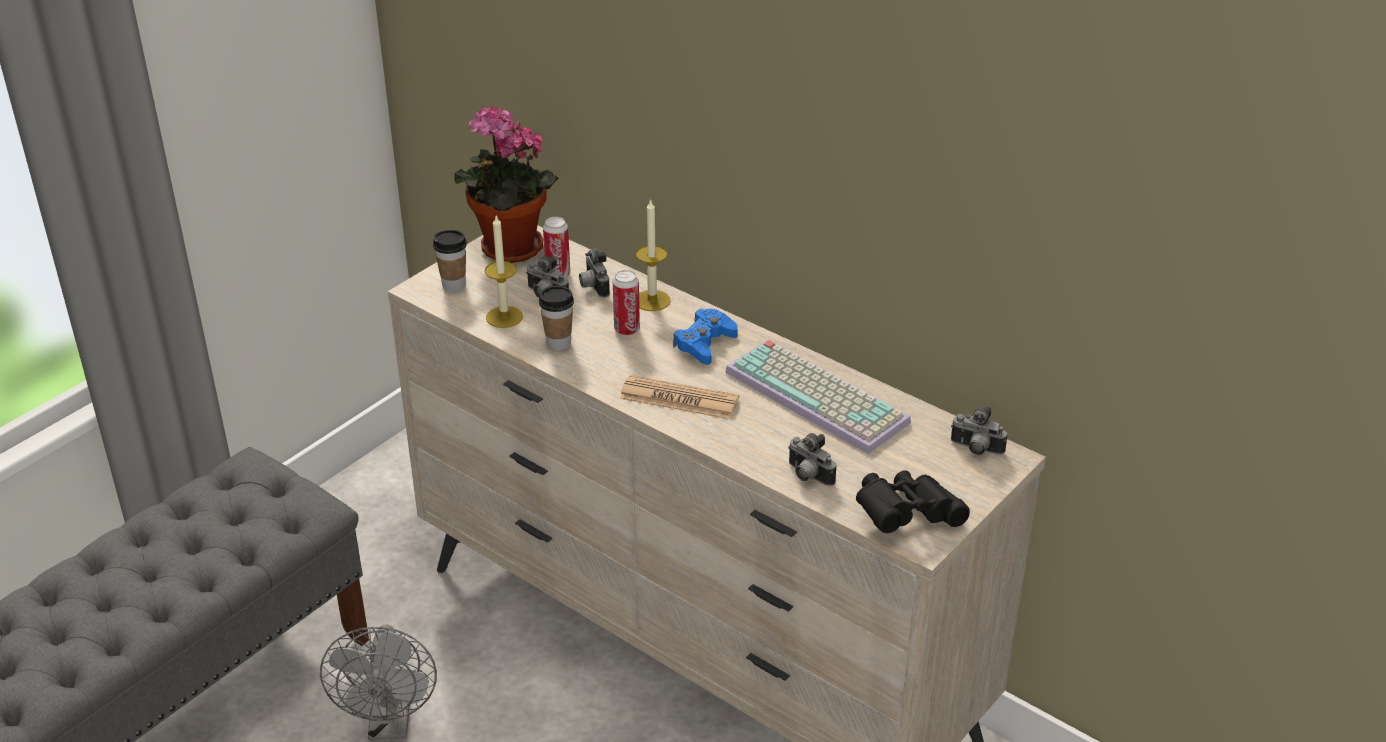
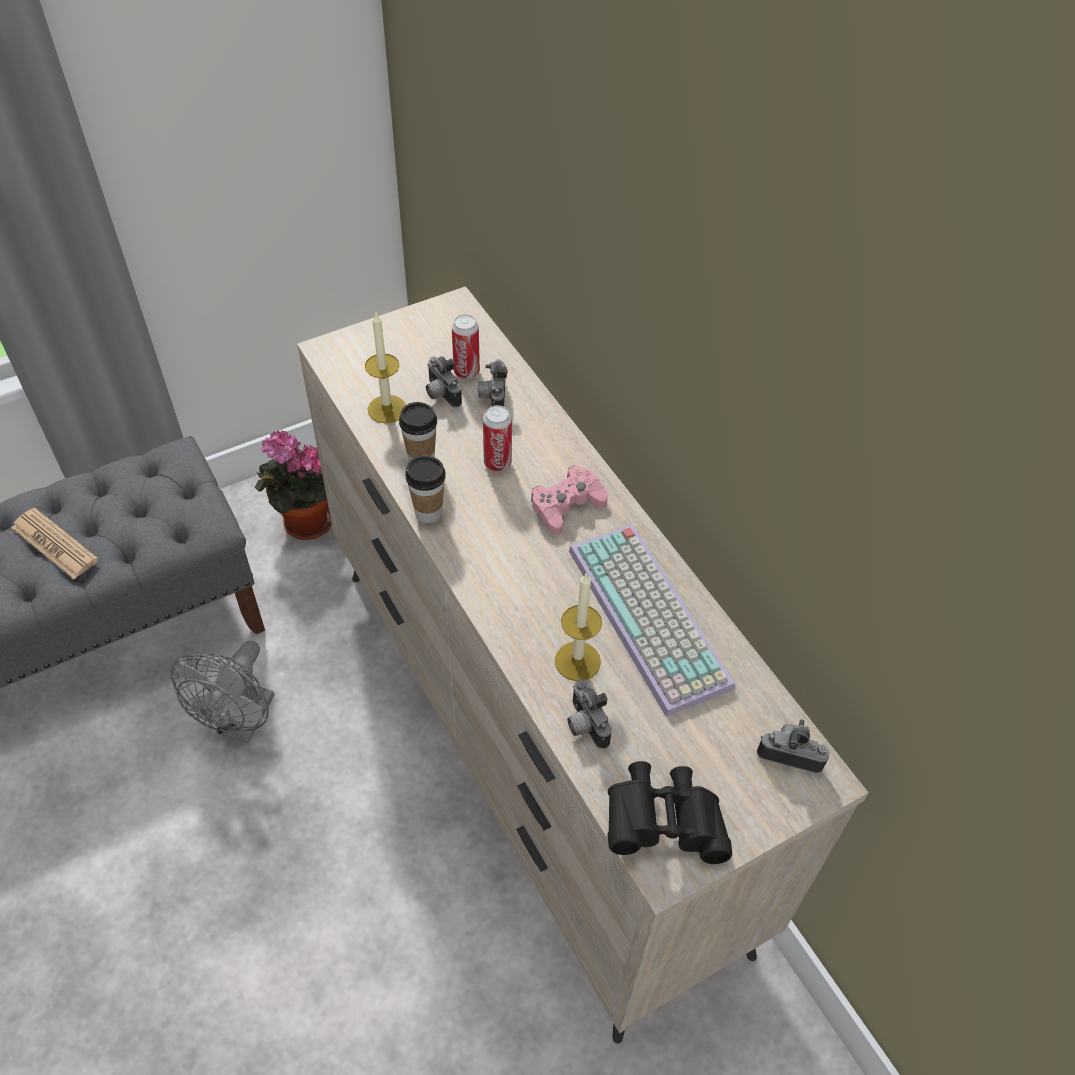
camera: 20 degrees right, 15 degrees up
cup [433,230,467,292] -> cup moved to [405,456,445,523]
potted plant [454,106,558,263] -> potted plant moved to [255,430,332,540]
newspaper [619,375,739,419] -> newspaper moved to [12,508,98,579]
candle [636,199,671,311] -> candle moved to [555,572,602,681]
blue game controller [673,309,738,365] -> pink game controller [531,465,608,535]
camera [951,406,1007,455] -> camera turned 150 degrees clockwise [757,719,830,773]

